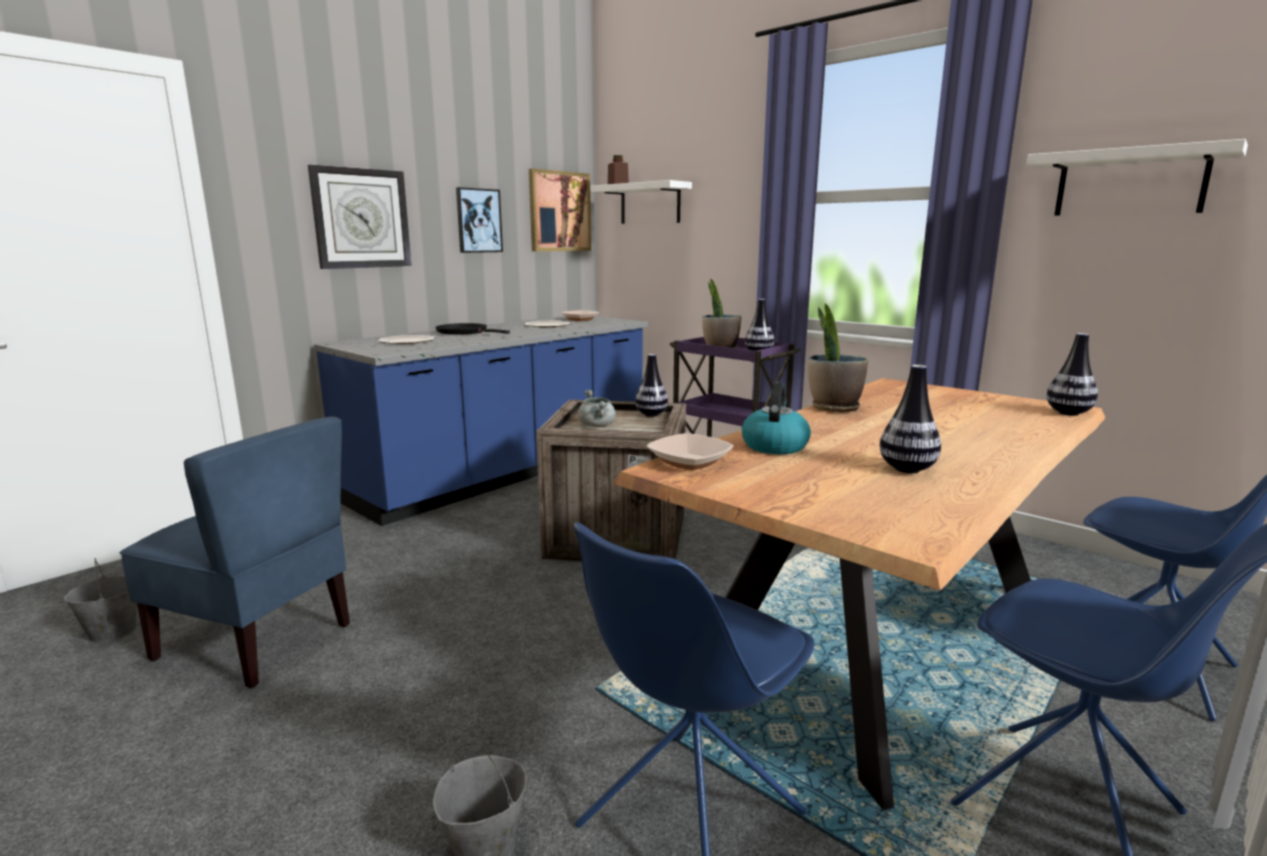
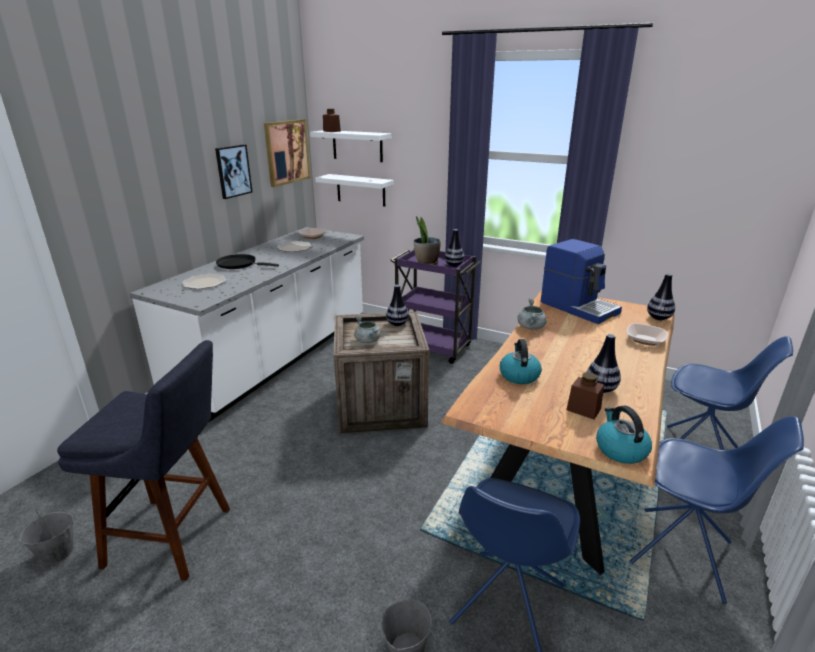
camera: 15 degrees left, 10 degrees up
blue chair [119,417,350,689] -> blue stool [57,340,230,581]
wall clock [308,164,412,269] -> none
blue counter [314,316,648,526] -> white counter [130,227,364,422]
bowl [647,433,734,470] -> bowl moved to [627,323,668,346]
potted plant [808,304,868,412] -> grey cooking pot [517,298,547,330]
white shelf [1026,139,1248,215] -> white shelf moved to [315,174,394,206]
none -> coffee machine [540,239,622,324]
none -> brown jar [566,372,604,419]
none -> kettle [596,405,652,464]

